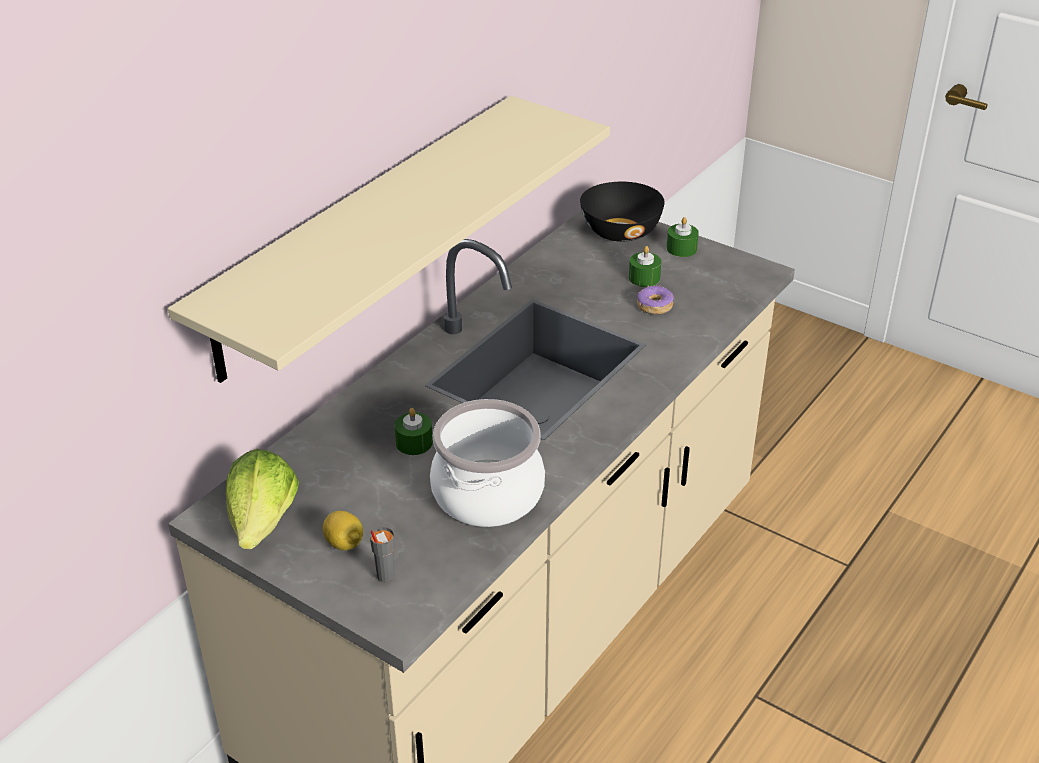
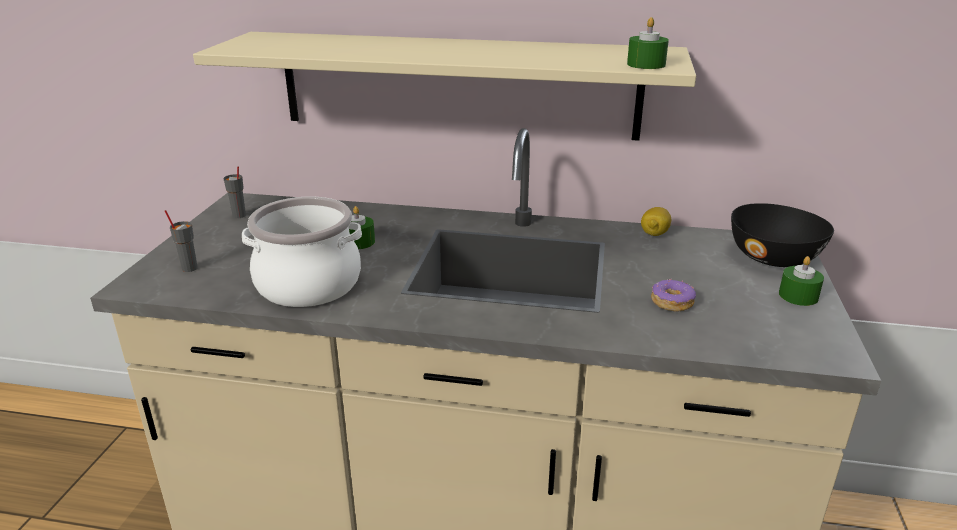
camera: 65 degrees right, 10 degrees down
lettuce [226,449,299,549] -> grey cup [224,167,246,218]
lemon [323,511,363,551] -> lemon moved to [641,207,671,236]
green candle [629,246,661,287] -> green candle moved to [627,17,669,69]

